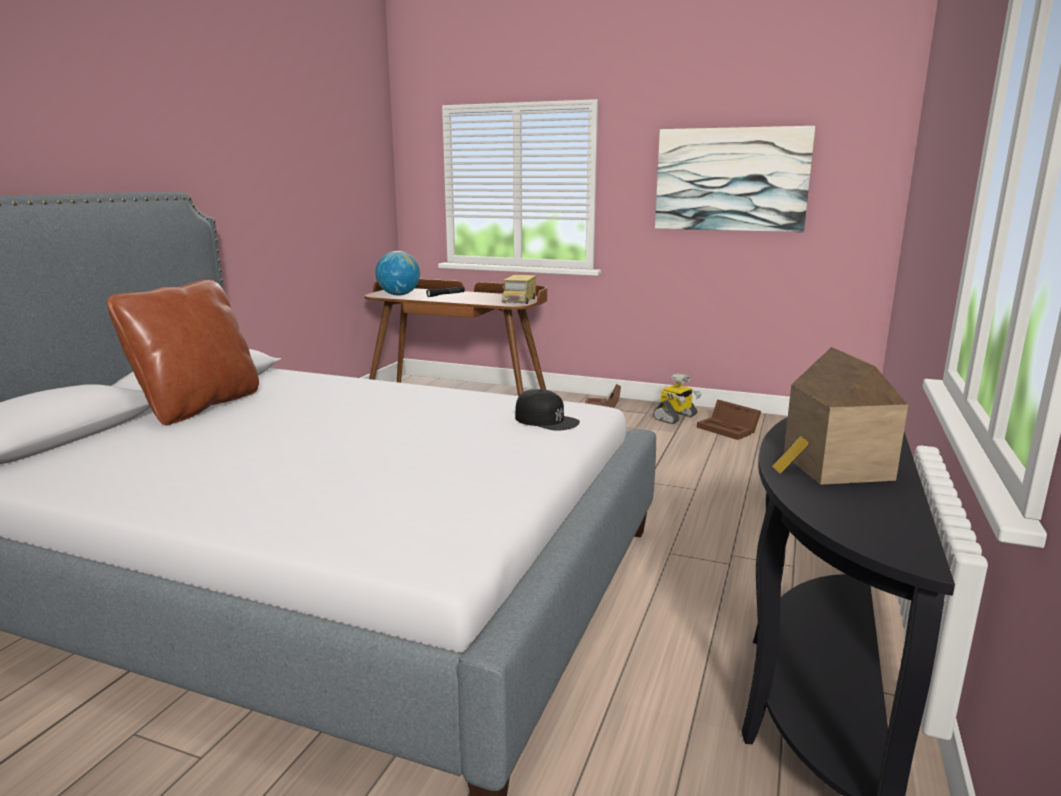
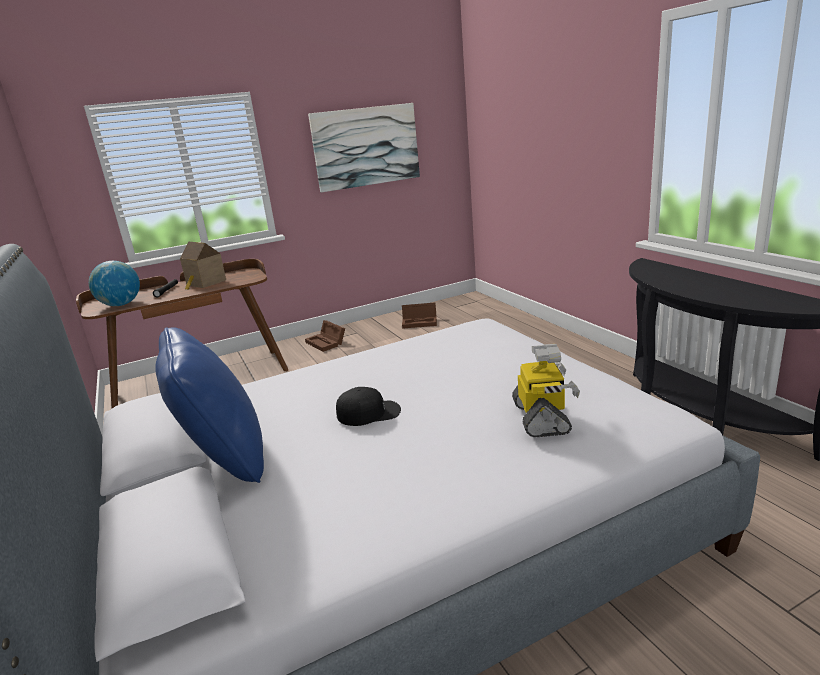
camera: 45 degrees left, 5 degrees up
brown pillow [107,280,259,426] -> blue pillow [155,327,264,483]
toy truck [502,275,537,304] -> none
black cap [515,389,580,431] -> black cap moved to [336,387,401,426]
toy robot [653,373,701,424] -> toy robot moved to [512,344,580,437]
toy house [772,347,908,485] -> toy house moved to [180,242,226,290]

